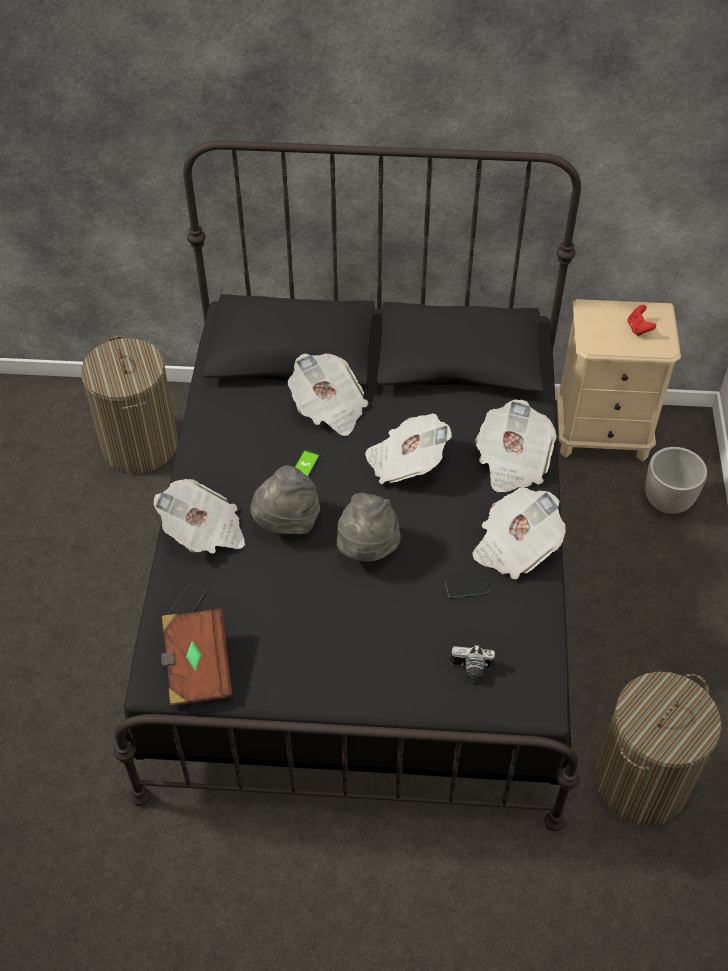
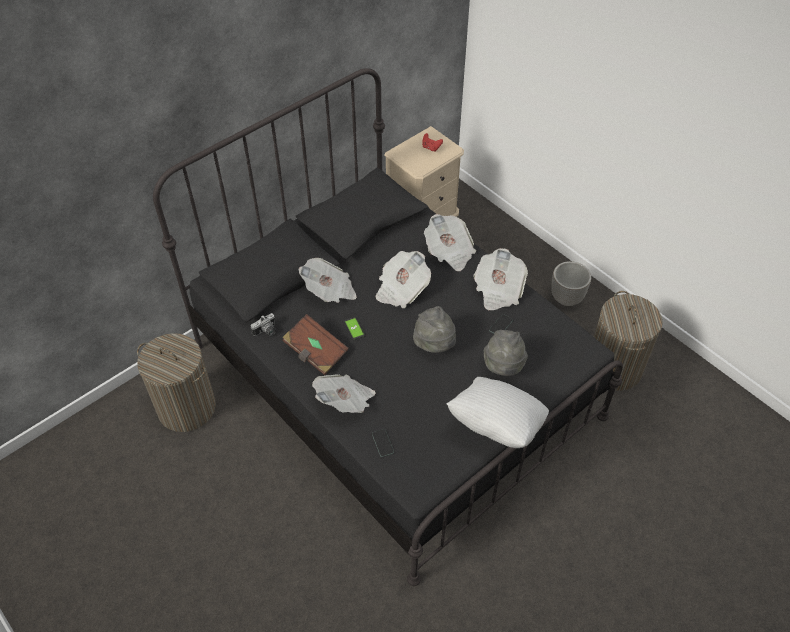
camera: 45 degrees left, 0 degrees up
brown book [161,609,233,706] -> brown book moved to [282,314,349,375]
grey hat [250,465,320,534] -> grey hat moved to [484,330,528,376]
camera [450,645,495,682] -> camera moved to [251,313,276,336]
planter [645,447,707,514] -> planter moved to [551,261,591,306]
none -> white pillow [446,377,549,448]

